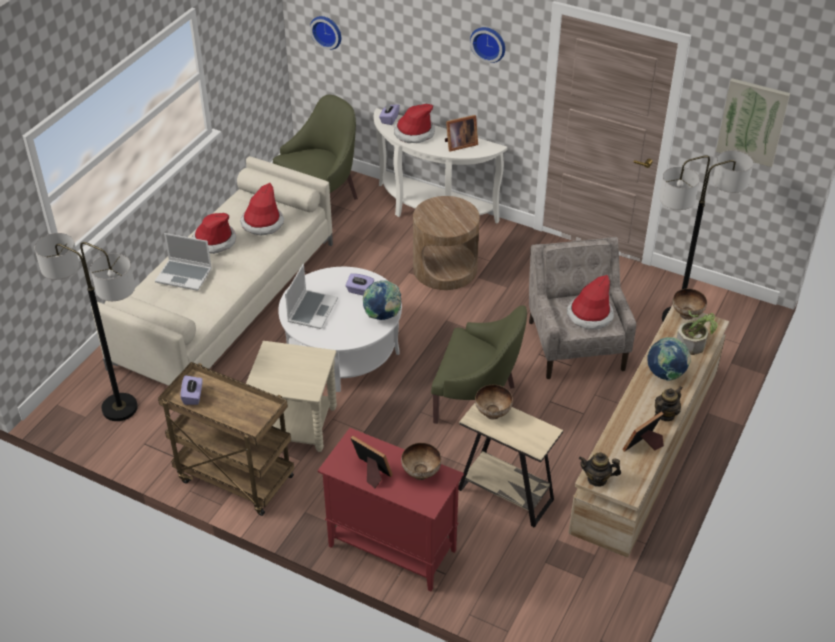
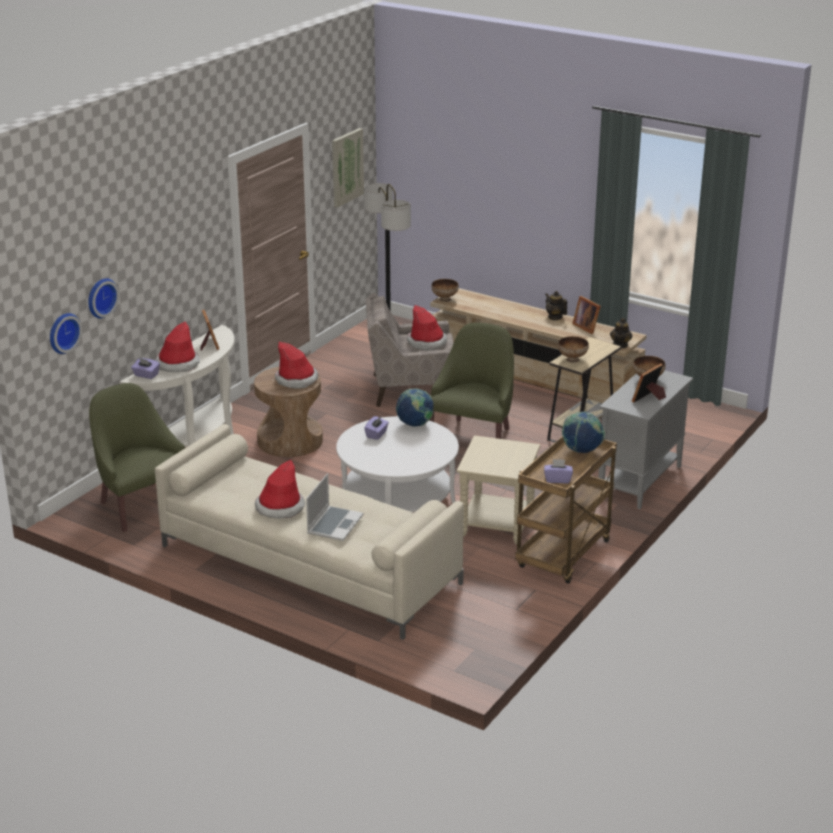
camera: 85 degrees left, 15 degrees down
floor lamp [35,233,138,421] -> none
hat [240,183,284,236] -> hat moved to [275,342,318,389]
laptop [285,264,338,329] -> none
red cabinet [318,428,464,591] -> grey cabinet [598,370,693,509]
wall clock [470,27,505,63] -> wall clock moved to [89,278,119,319]
globe [647,337,691,381] -> globe moved to [562,412,605,453]
potted plant [677,310,718,355] -> none

